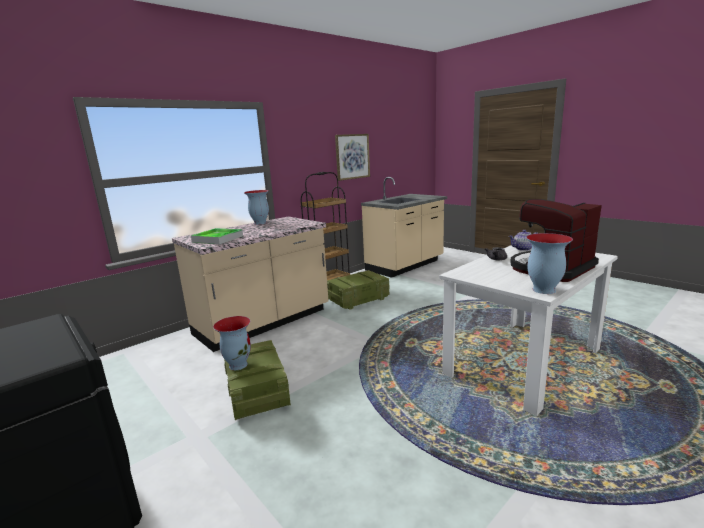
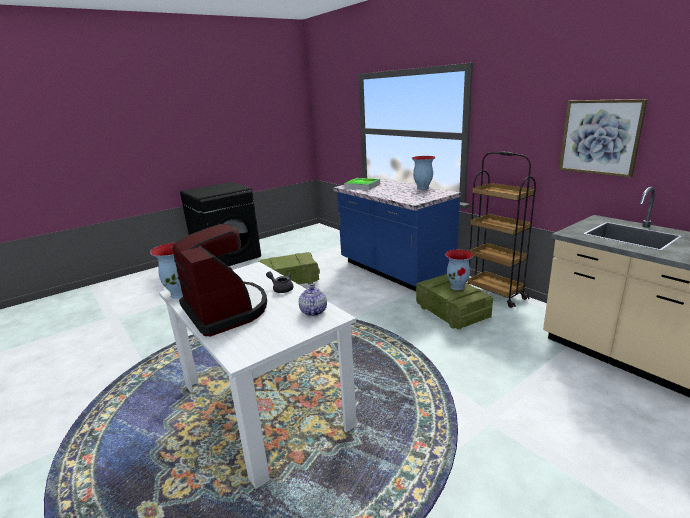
camera: 95 degrees right, 5 degrees up
beige counter [172,216,329,352] -> blue counter [334,178,461,291]
vase [213,316,251,370] -> vase moved to [445,250,474,290]

